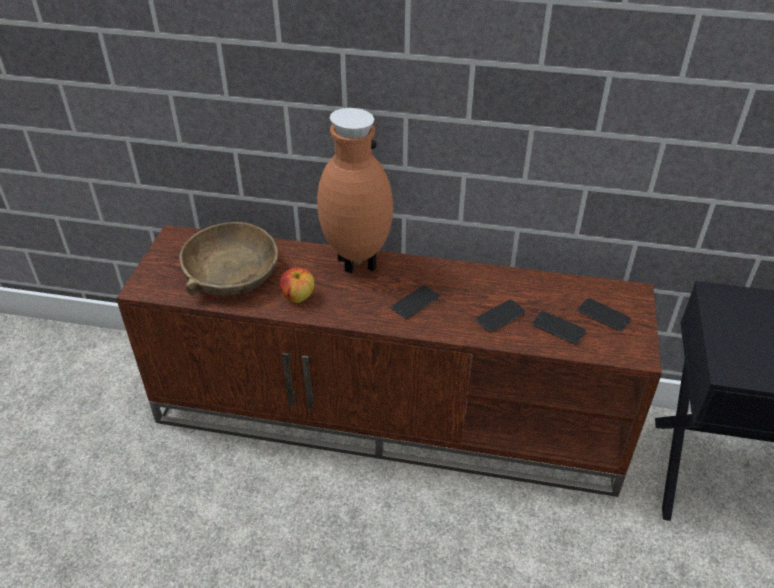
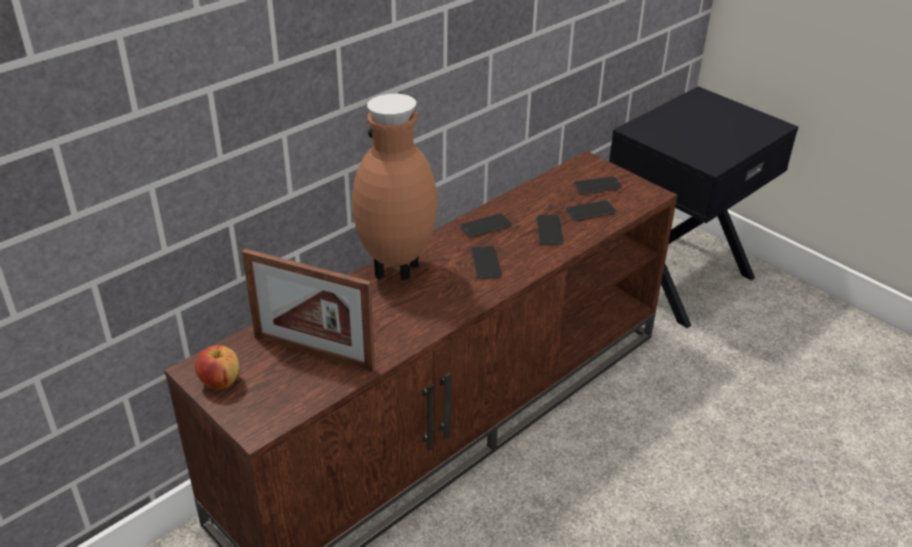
camera: 55 degrees left, 5 degrees down
brown bowl [179,222,278,296] -> picture frame [242,249,375,372]
apple [280,268,314,303] -> apple moved to [195,345,239,390]
none -> phone [460,213,512,237]

